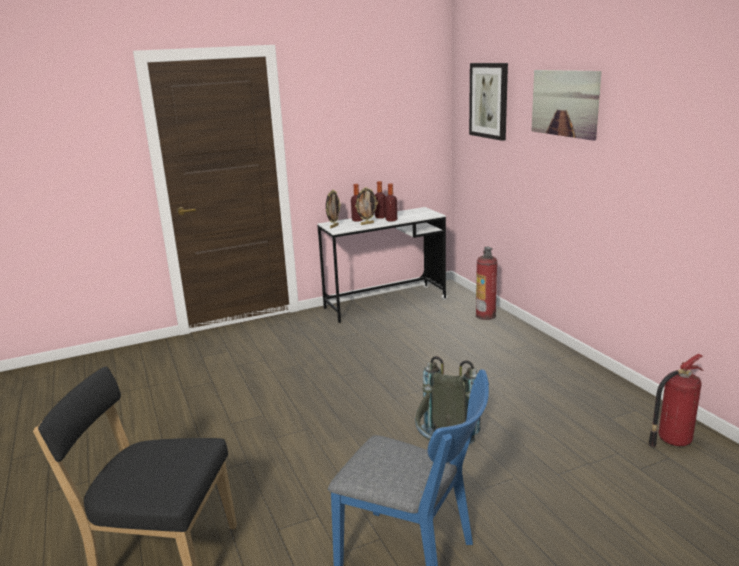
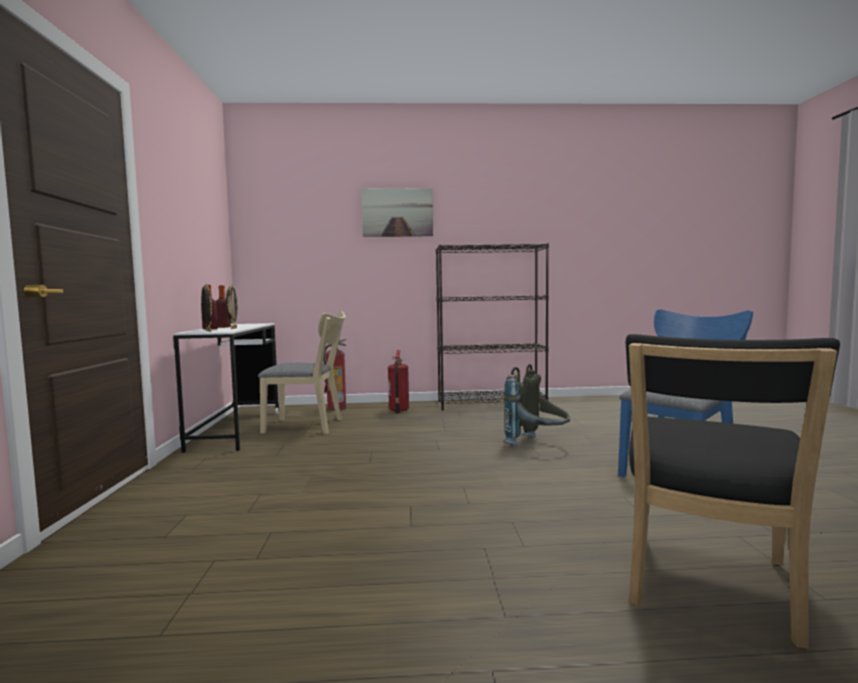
camera: 70 degrees left, 15 degrees down
bottle [385,183,397,222] -> none
picture [469,63,508,141] -> none
fire extinguisher [648,354,704,447] -> fire extinguisher moved to [388,350,409,414]
none -> beige chair [258,311,345,434]
none -> black bookcase [436,243,549,410]

